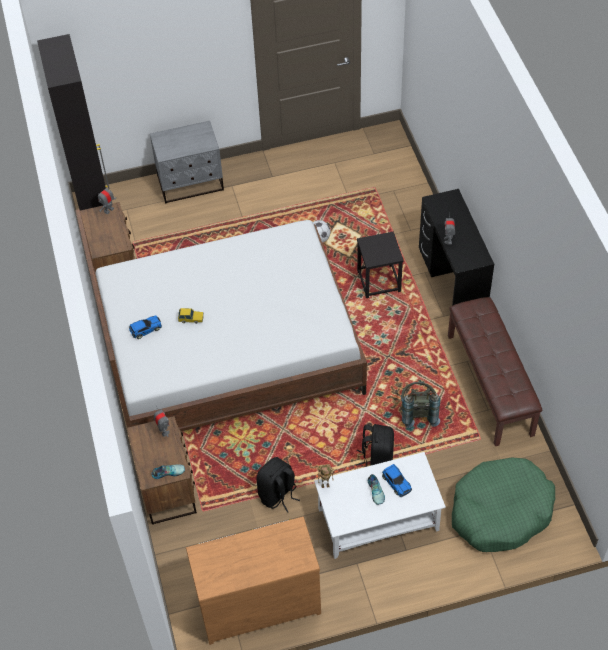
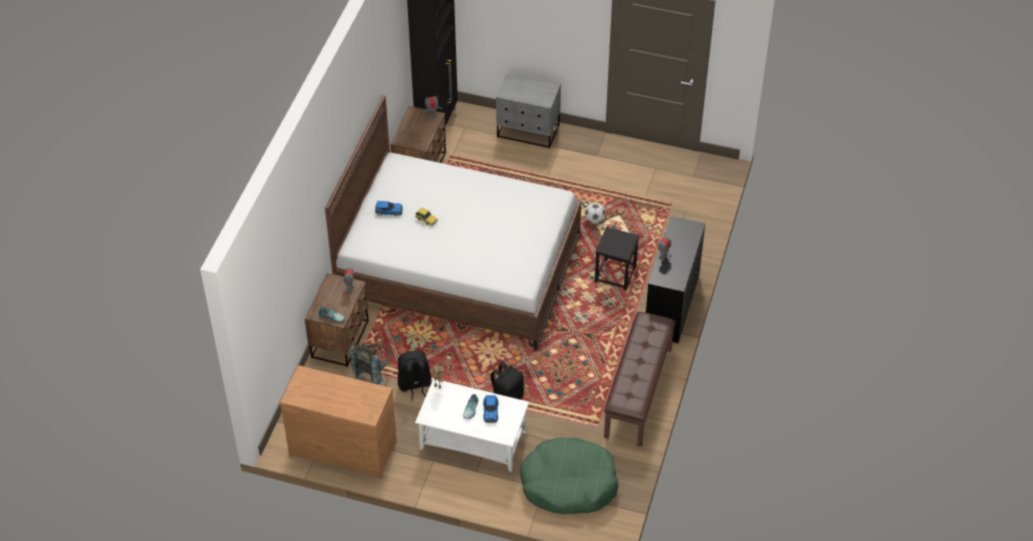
camera: 30 degrees right, 5 degrees down
grey backpack [401,382,440,428] -> grey backpack moved to [350,343,391,385]

